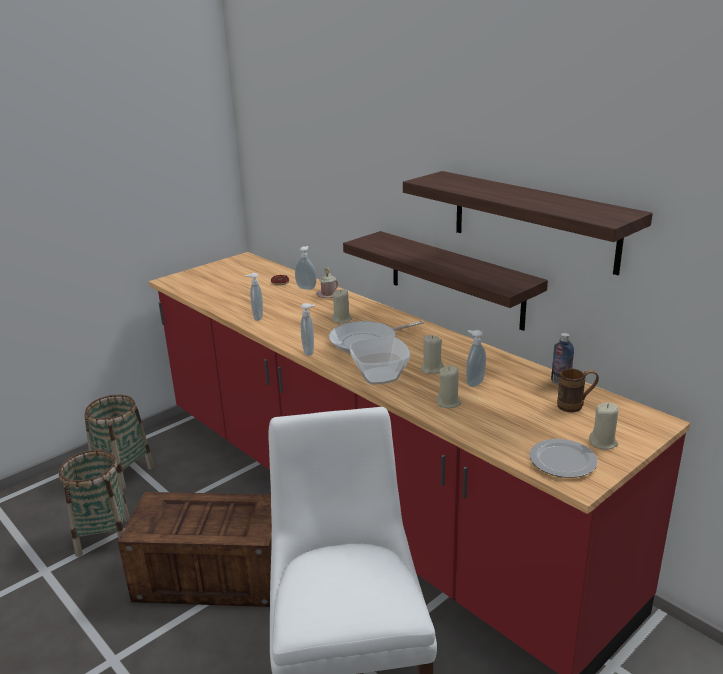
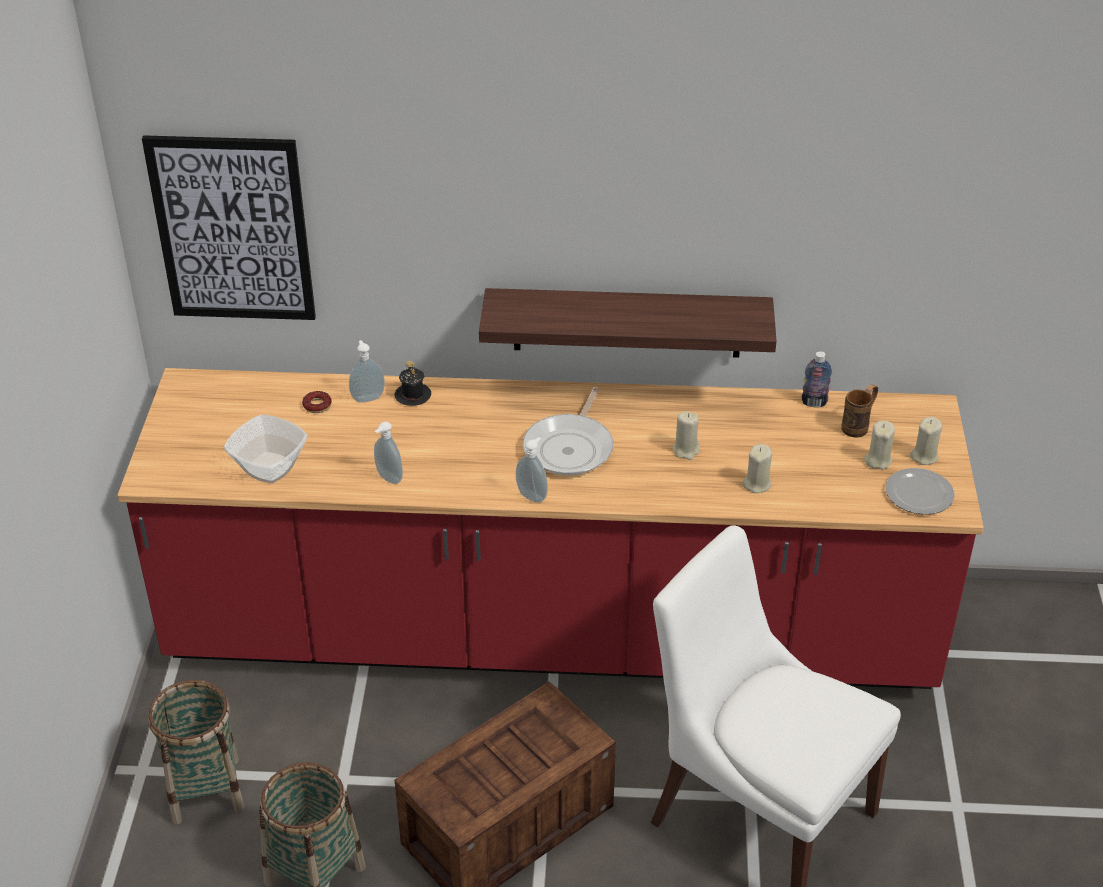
camera: 45 degrees left, 15 degrees up
pink mug [316,267,338,298] -> black mug [394,361,431,406]
beige candle [332,289,352,323] -> beige candle moved to [864,421,895,469]
bowl [350,337,410,385] -> bowl moved to [224,415,308,483]
shelf [403,171,653,275] -> none
soap dispenser [466,330,486,387] -> none
none -> picture [142,135,316,320]

